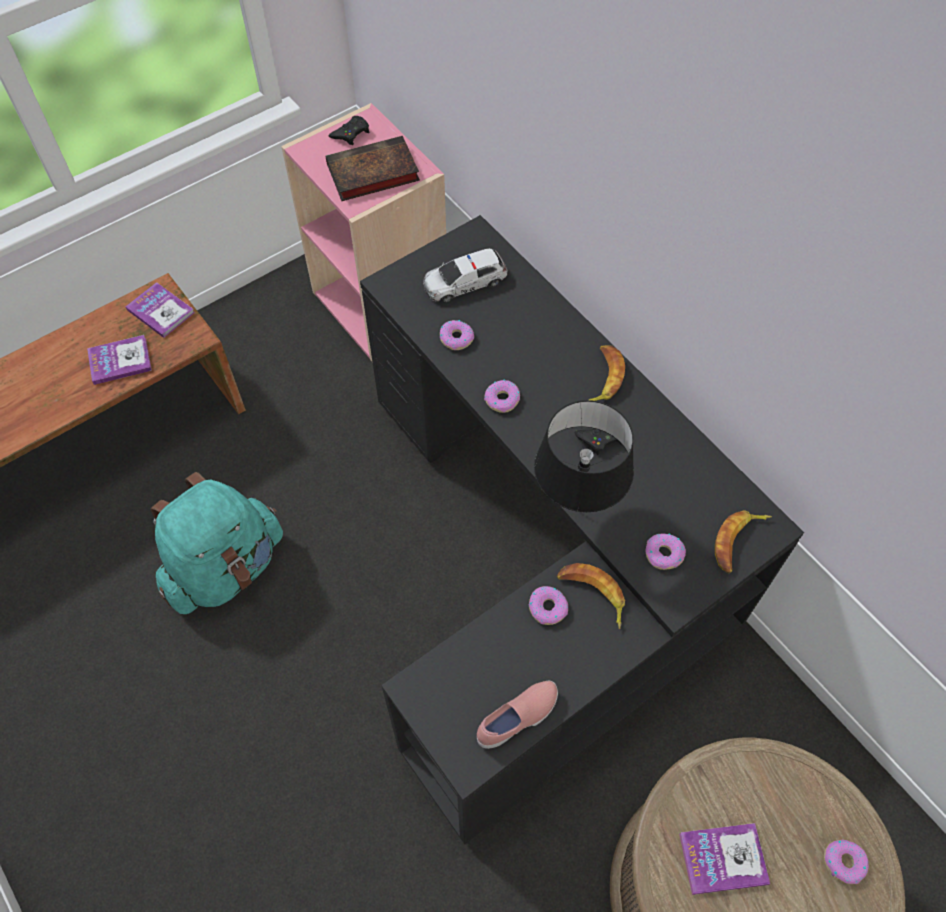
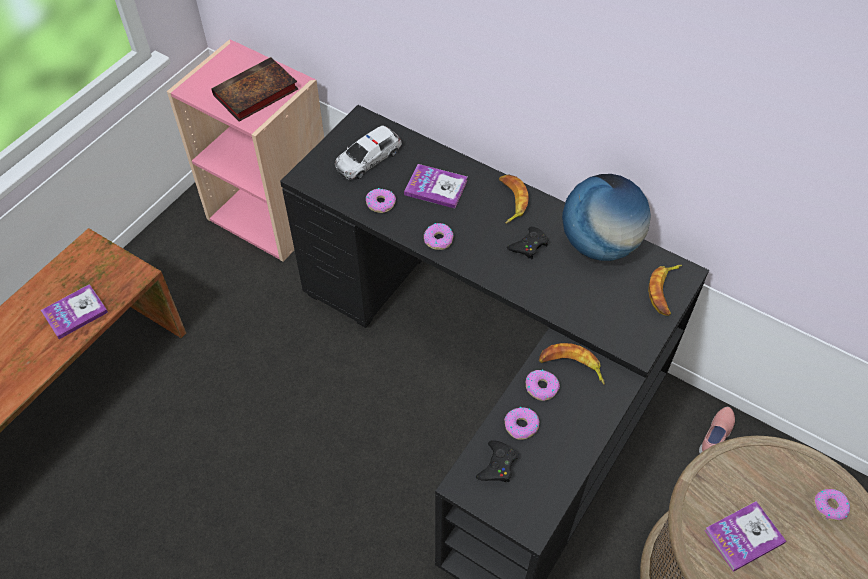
camera: 20 degrees left, 5 degrees down
book [125,282,195,338] -> book moved to [404,164,468,209]
turquoise backpack [151,472,283,614] -> none
black game controller [329,116,369,145] -> black game controller moved to [476,440,518,482]
pink shoe [477,681,558,749] -> pink shoe moved to [699,407,735,453]
black table lamp [534,400,634,512] -> none
donut [645,533,686,570] -> donut moved to [504,407,539,440]
none -> globe [562,174,651,261]

